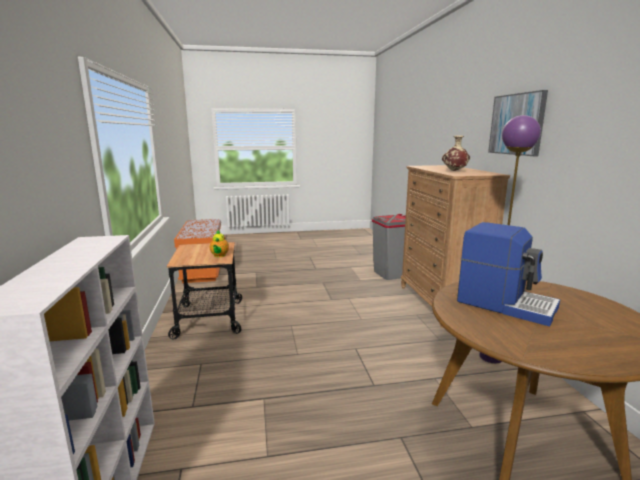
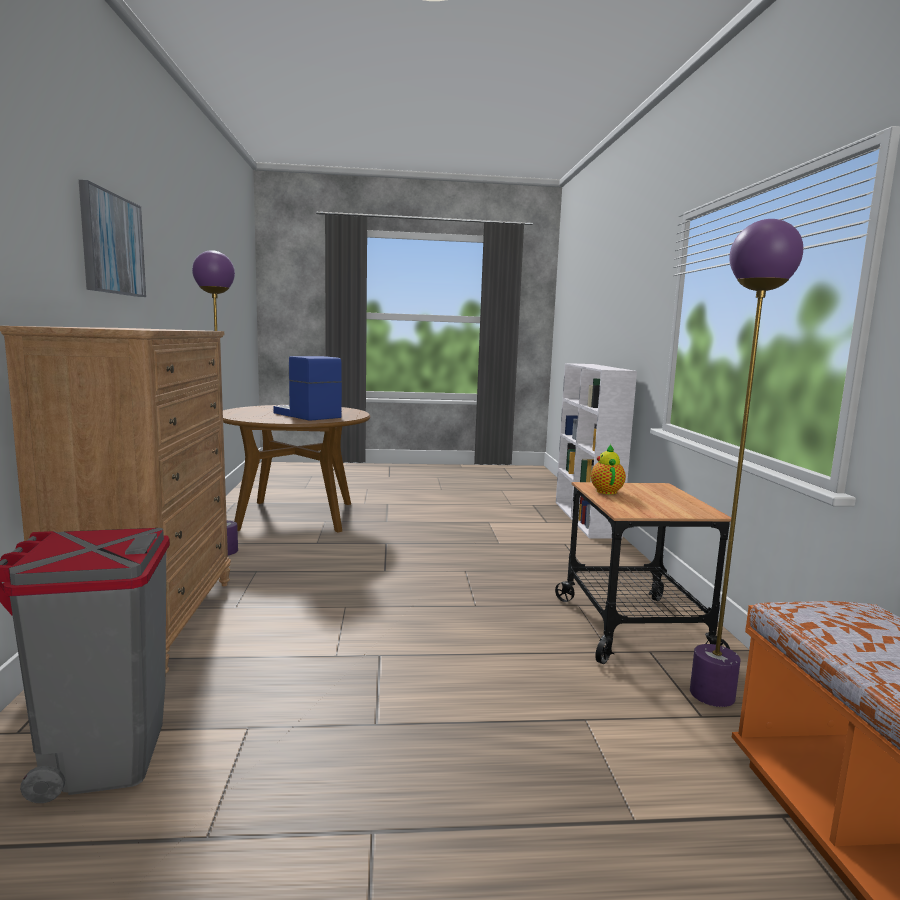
camera: 175 degrees left, 5 degrees down
beige vase [442,135,470,171] -> none
none -> purple floor lamp [690,219,803,707]

